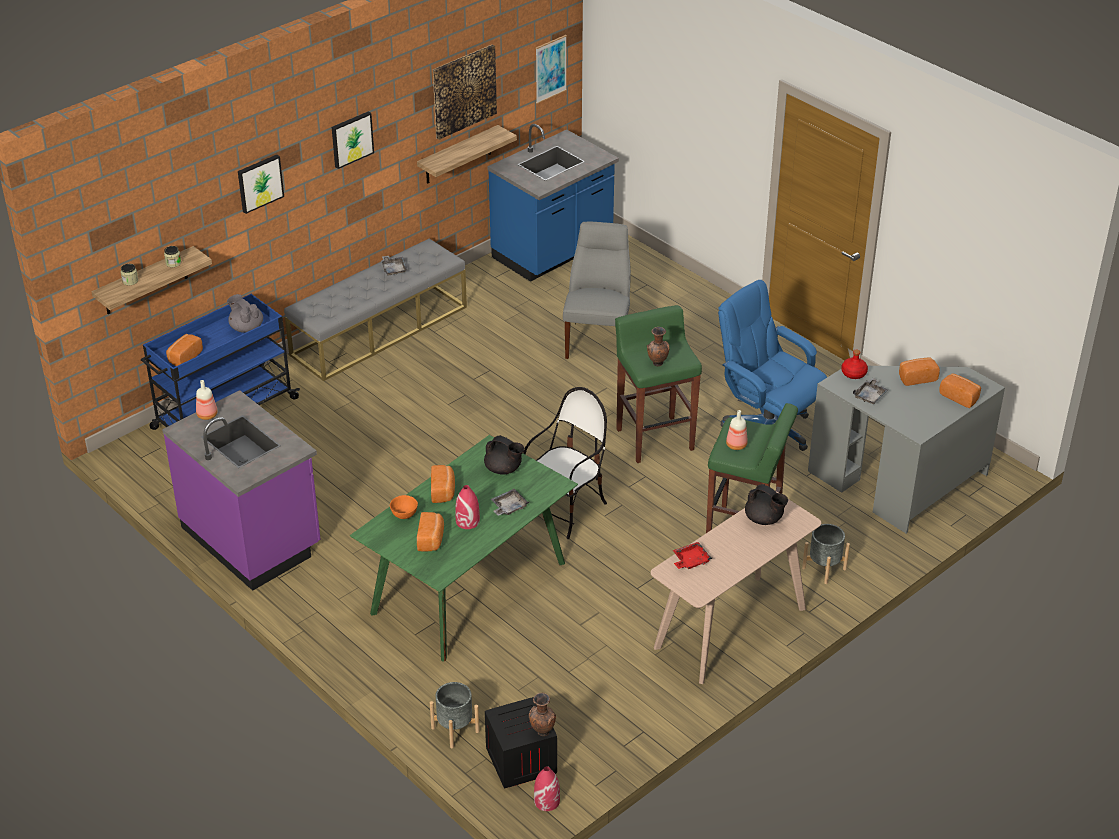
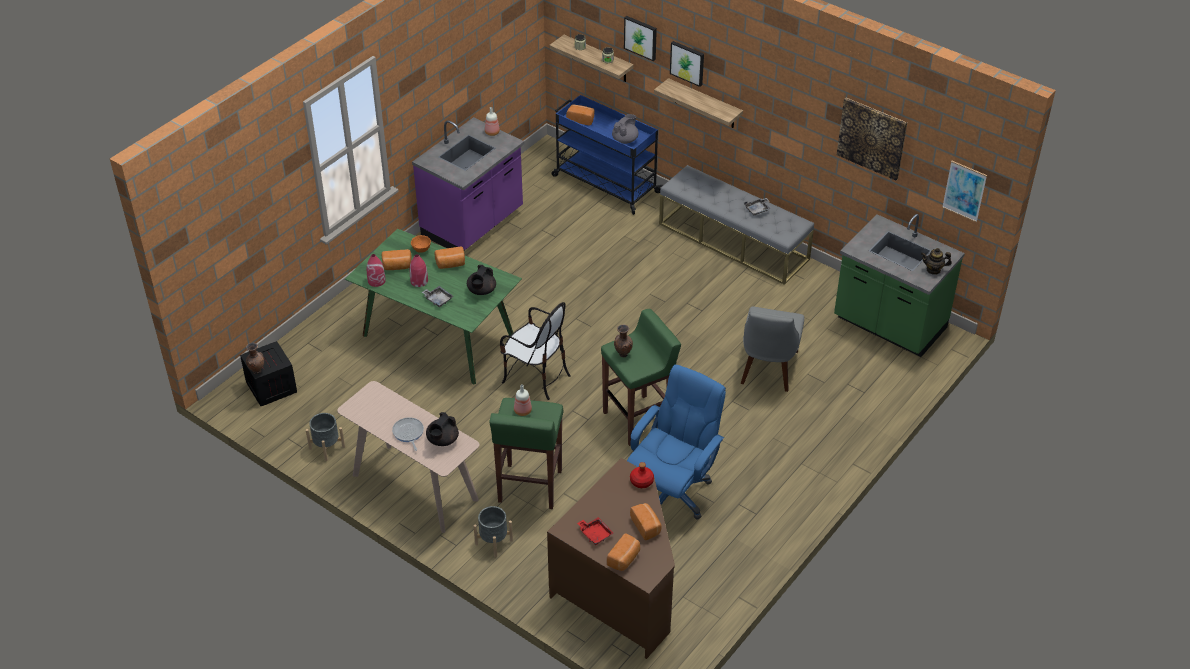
camera: 80 degrees right, 5 degrees up
picture [332,112,374,169] -> picture moved to [624,16,657,61]
shelf [417,125,517,184] -> shelf moved to [654,78,743,128]
grey planter [430,682,479,748] -> grey planter moved to [306,413,345,461]
blue counter [487,124,619,282] -> green counter [834,214,965,357]
red vase [534,766,560,811] -> red vase moved to [366,254,386,287]
grey chair [563,222,631,359] -> grey chair turned 105 degrees clockwise [741,307,804,392]
red tray [673,542,712,569] -> red tray moved to [577,517,613,545]
grey desk [808,366,1005,534] -> brown desk [547,458,675,659]
grey tray [853,378,888,404] -> none
none -> frying pan [392,417,424,451]
none -> teapot [921,248,952,275]

